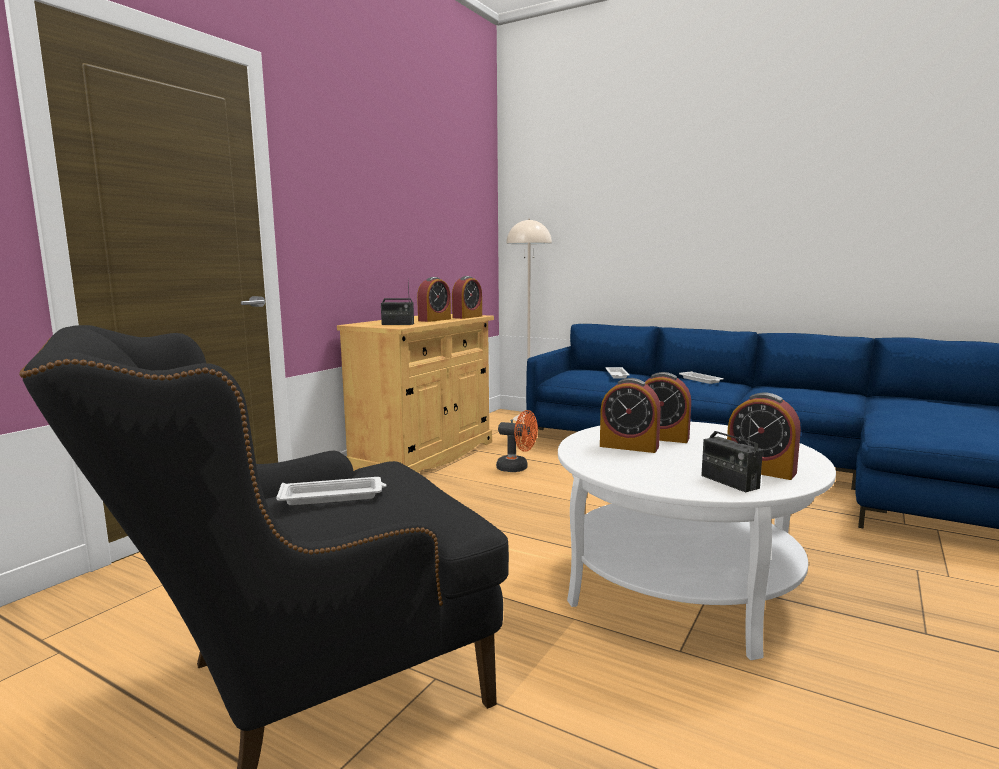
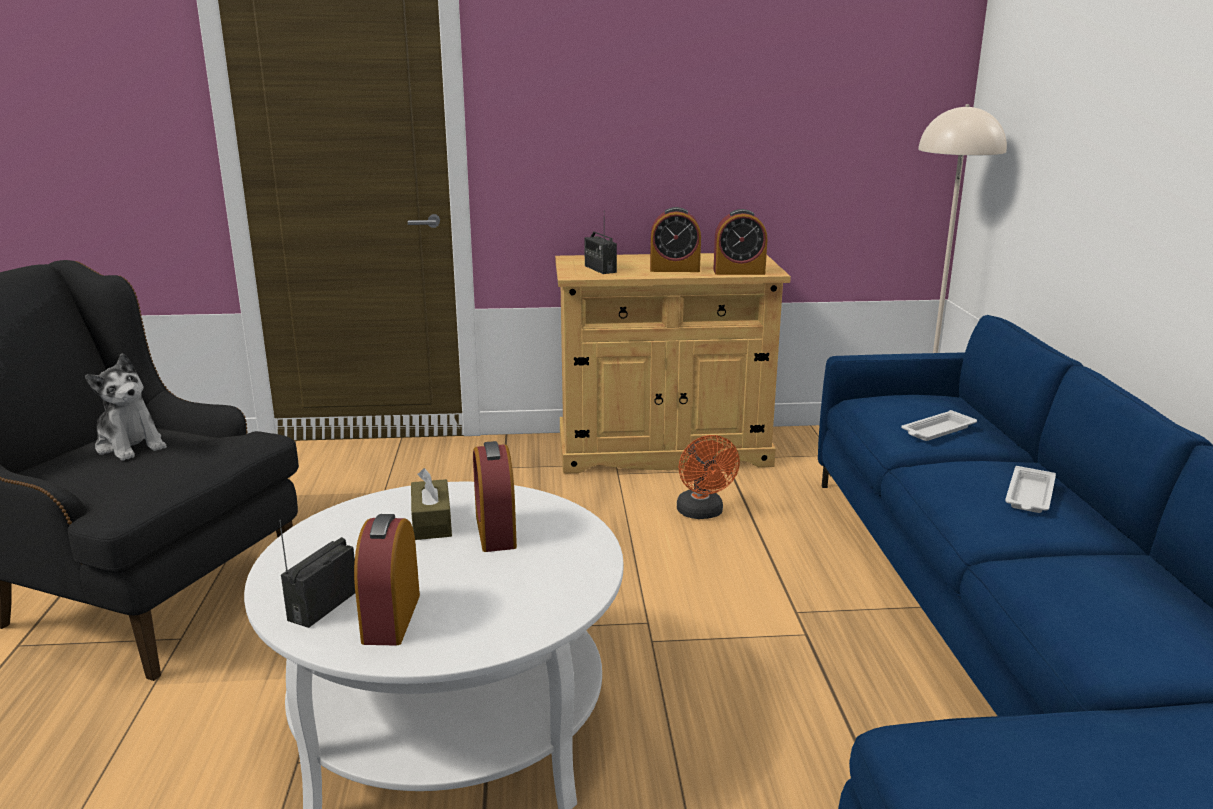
camera: 55 degrees right, 10 degrees up
white tray [276,477,387,505] -> plush toy [85,353,167,461]
alarm clock [600,378,661,453] -> brown tissue box [411,468,452,540]

